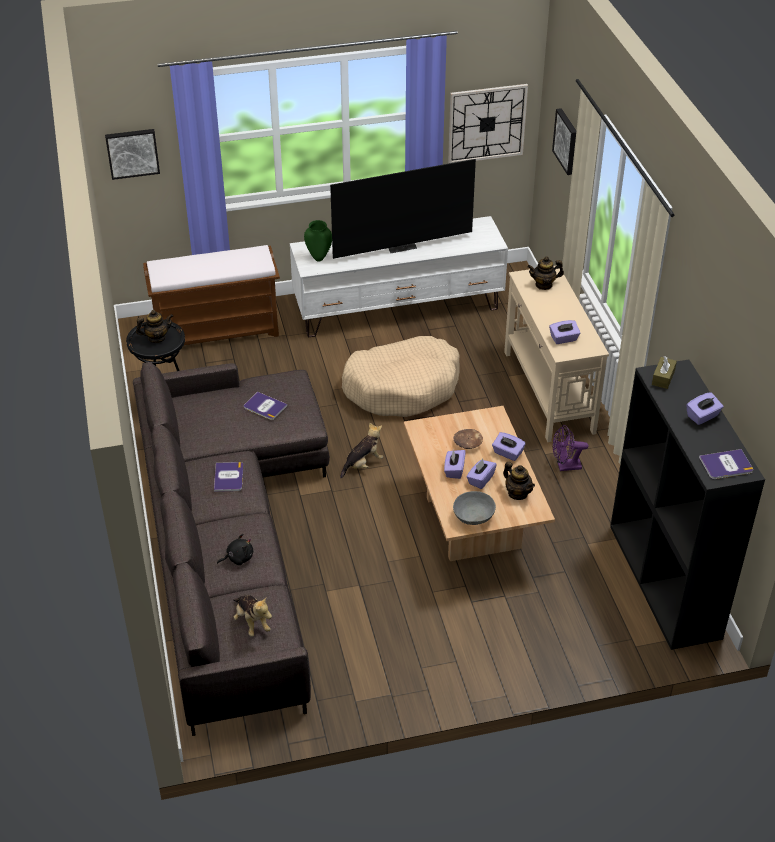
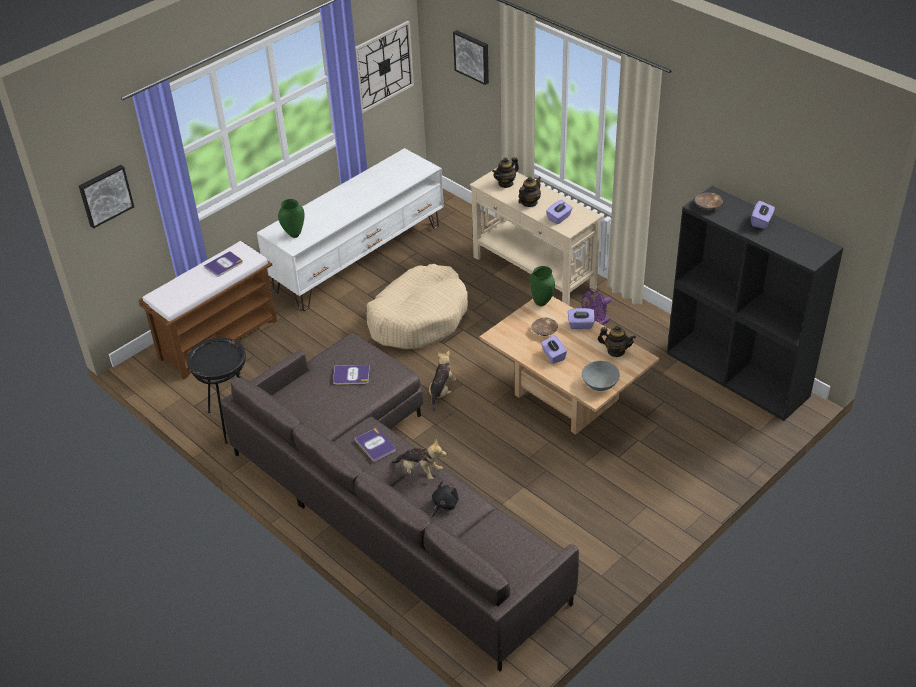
camera: 30 degrees left, 0 degrees up
teapot [136,310,173,343] -> teapot moved to [518,177,541,207]
plush toy [233,595,272,637] -> plush toy moved to [391,439,447,480]
television [330,159,476,259] -> none
purple tissue box [467,459,497,489] -> none
brown tissue box [652,356,677,389] -> brown bowl [695,192,723,210]
book [699,449,753,479] -> book moved to [204,251,243,277]
none -> green vase [530,266,555,306]

